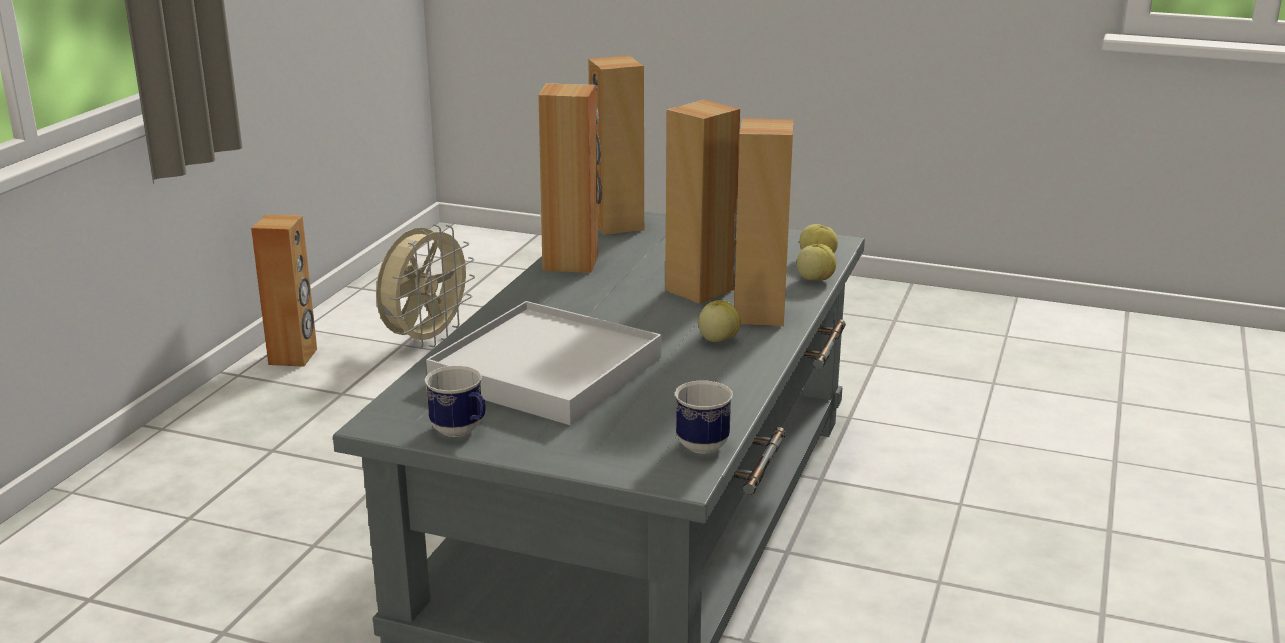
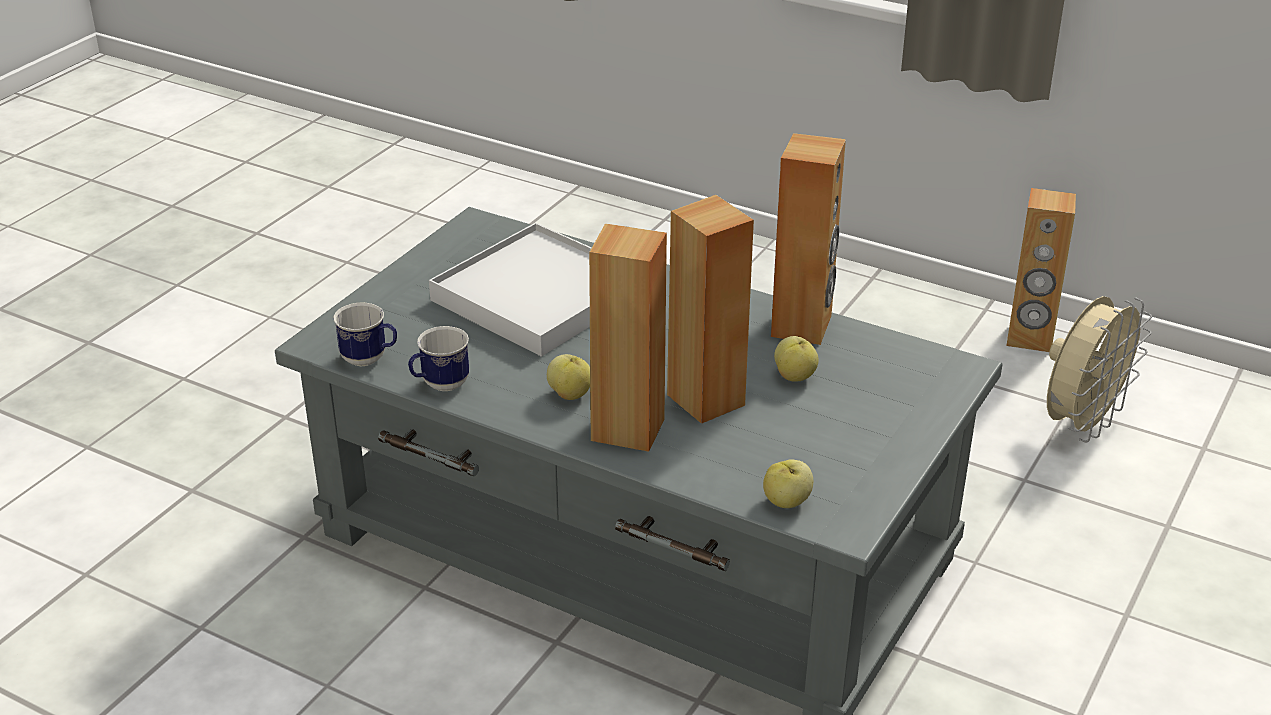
camera: 100 degrees right, 10 degrees up
beige fan [376,224,475,348] -> beige fan turned 90 degrees counterclockwise [1047,296,1152,443]
mug [424,366,486,437] -> mug moved to [408,326,469,391]
brown speaker [588,56,644,235] -> none
apple [797,244,836,280] -> apple moved to [774,336,819,382]

